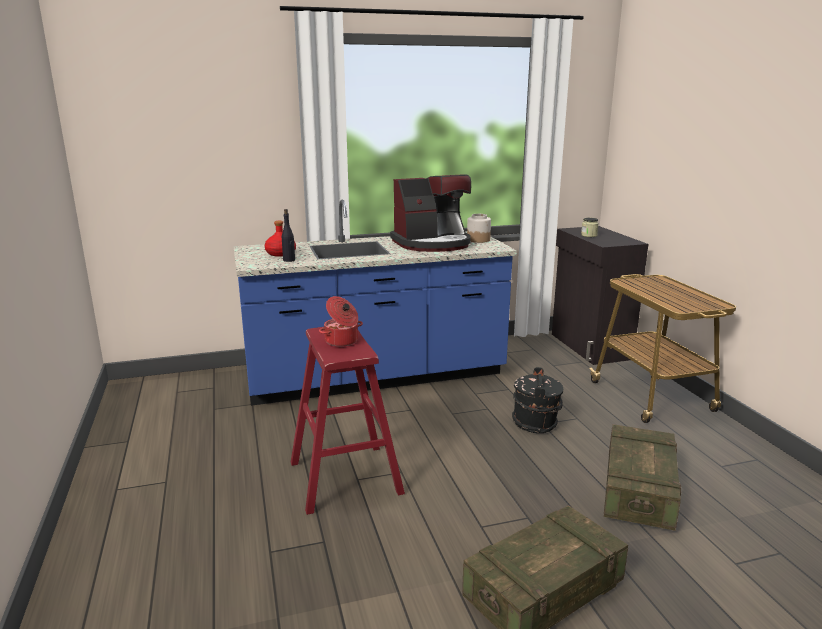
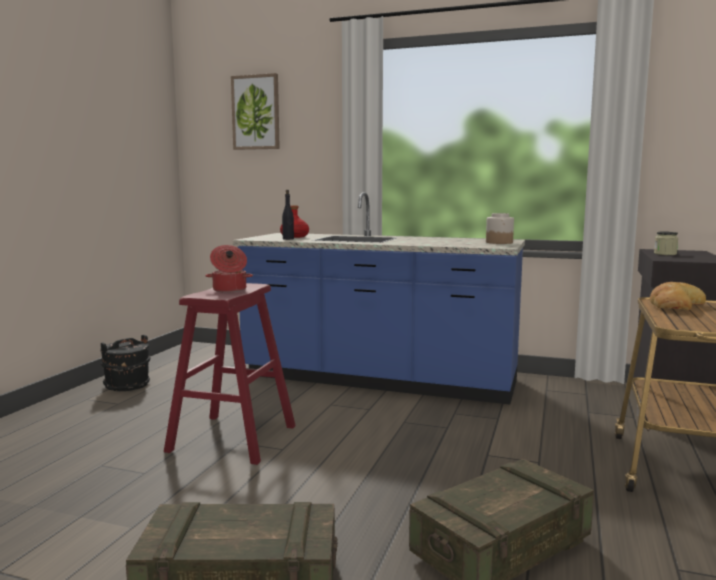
camera: 35 degrees right, 10 degrees down
coffee machine [390,174,471,252] -> none
black bucket [512,367,563,433] -> black bucket moved to [100,335,150,391]
none -> picture [231,73,280,150]
none -> bread [650,282,706,310]

